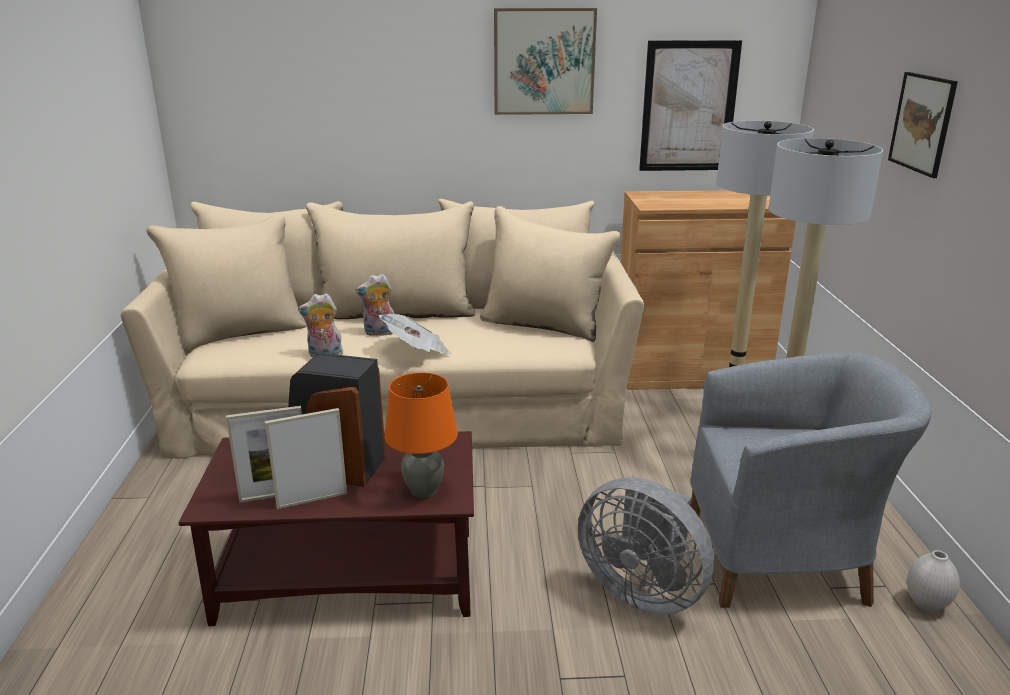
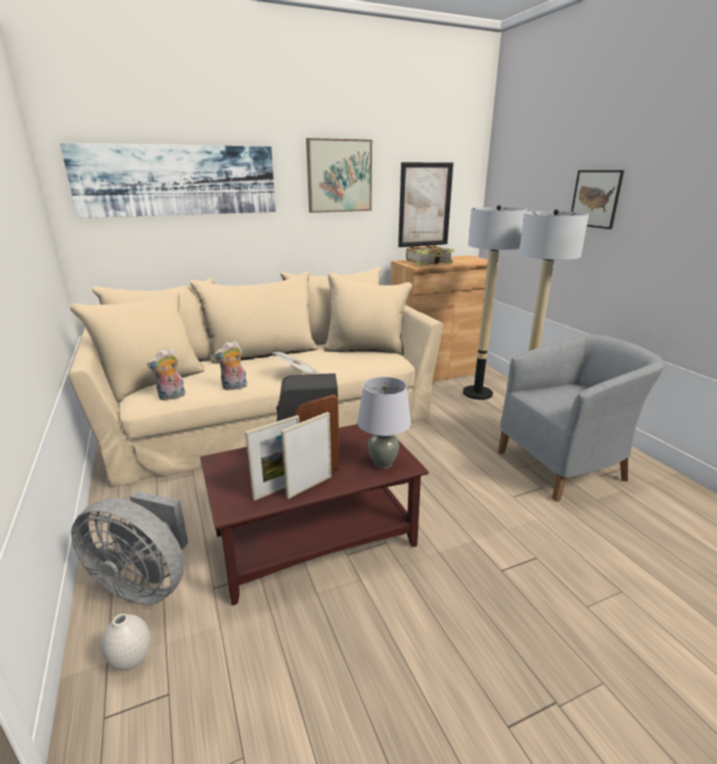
camera: 20 degrees left, 0 degrees up
plush toy [355,274,395,336] -> plush toy moved to [147,348,186,400]
orange table lamp [384,372,458,498] -> grey table lamp [357,377,411,469]
grey fan [578,476,714,615] -> grey fan moved to [71,491,188,605]
white vase [907,550,960,611] -> white vase moved to [101,614,151,670]
none -> picture [60,143,276,218]
none -> book [406,245,454,266]

